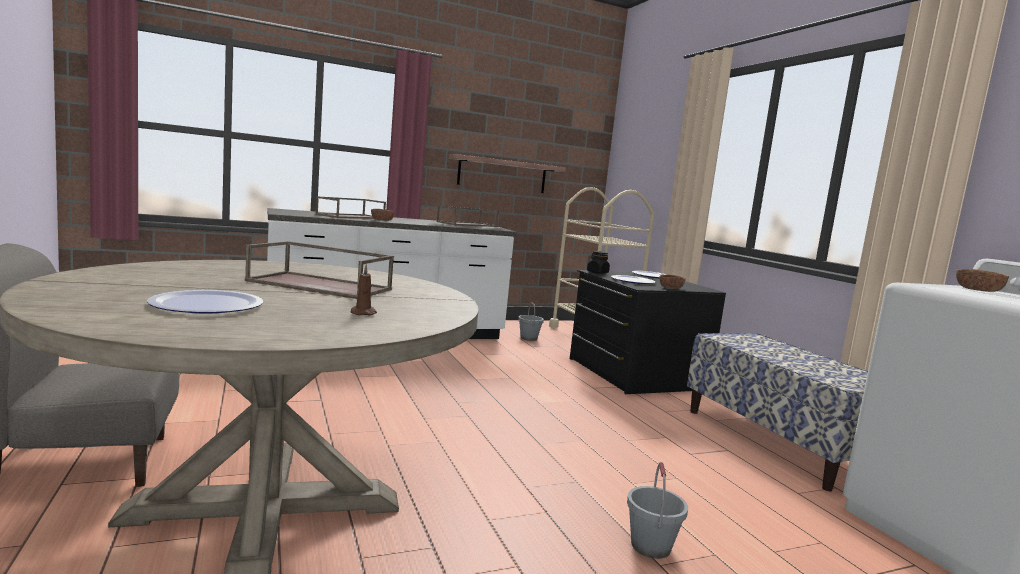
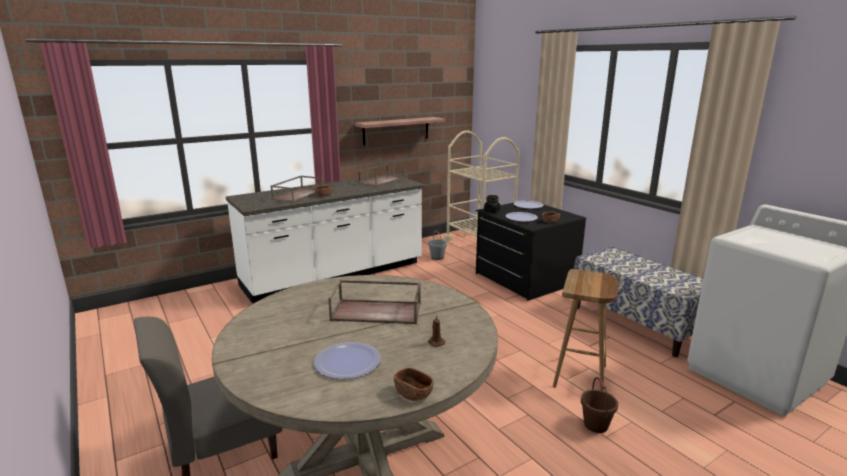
camera: 10 degrees left, 10 degrees up
grey bucket [627,462,688,559] -> brown bucket [581,377,618,433]
brown bowl [956,269,1009,292] -> brown bowl moved to [394,368,434,401]
none -> brown stool [553,269,618,391]

